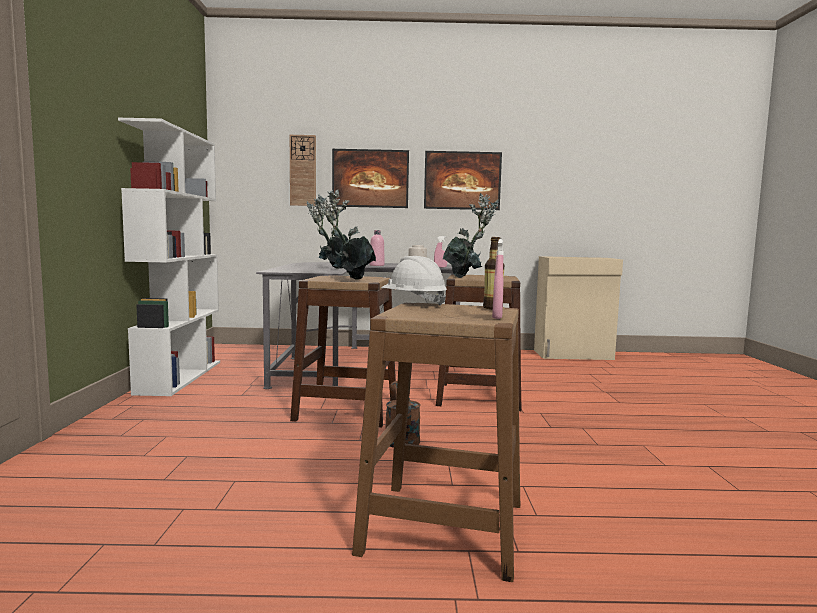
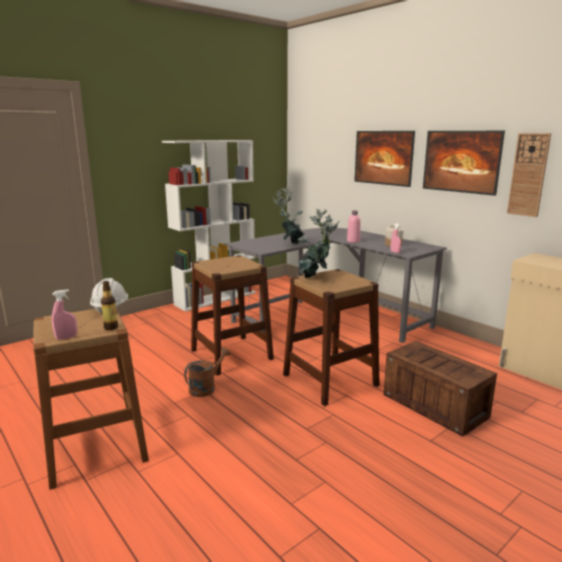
camera: 50 degrees right, 10 degrees up
wall clock [290,135,316,206] -> wall clock moved to [507,133,551,217]
potted plant [318,189,376,280] -> none
none -> crate [384,341,497,437]

